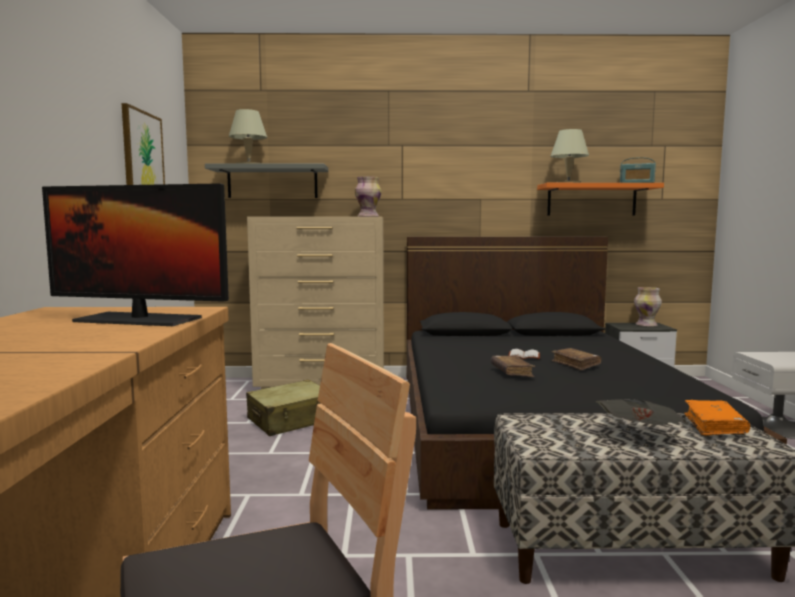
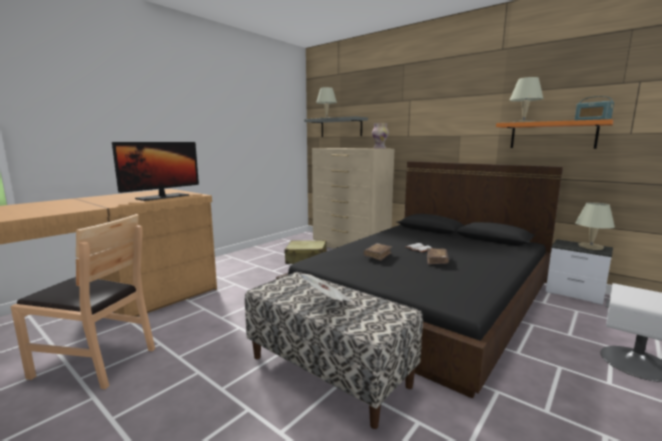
camera: 40 degrees right, 5 degrees up
monitor [42,184,229,326] -> monitor turned 105 degrees counterclockwise [112,142,199,201]
picture [122,103,165,185] -> none
vase [634,287,662,327] -> beige table lamp [575,202,615,250]
orange book [684,400,750,436] -> none

